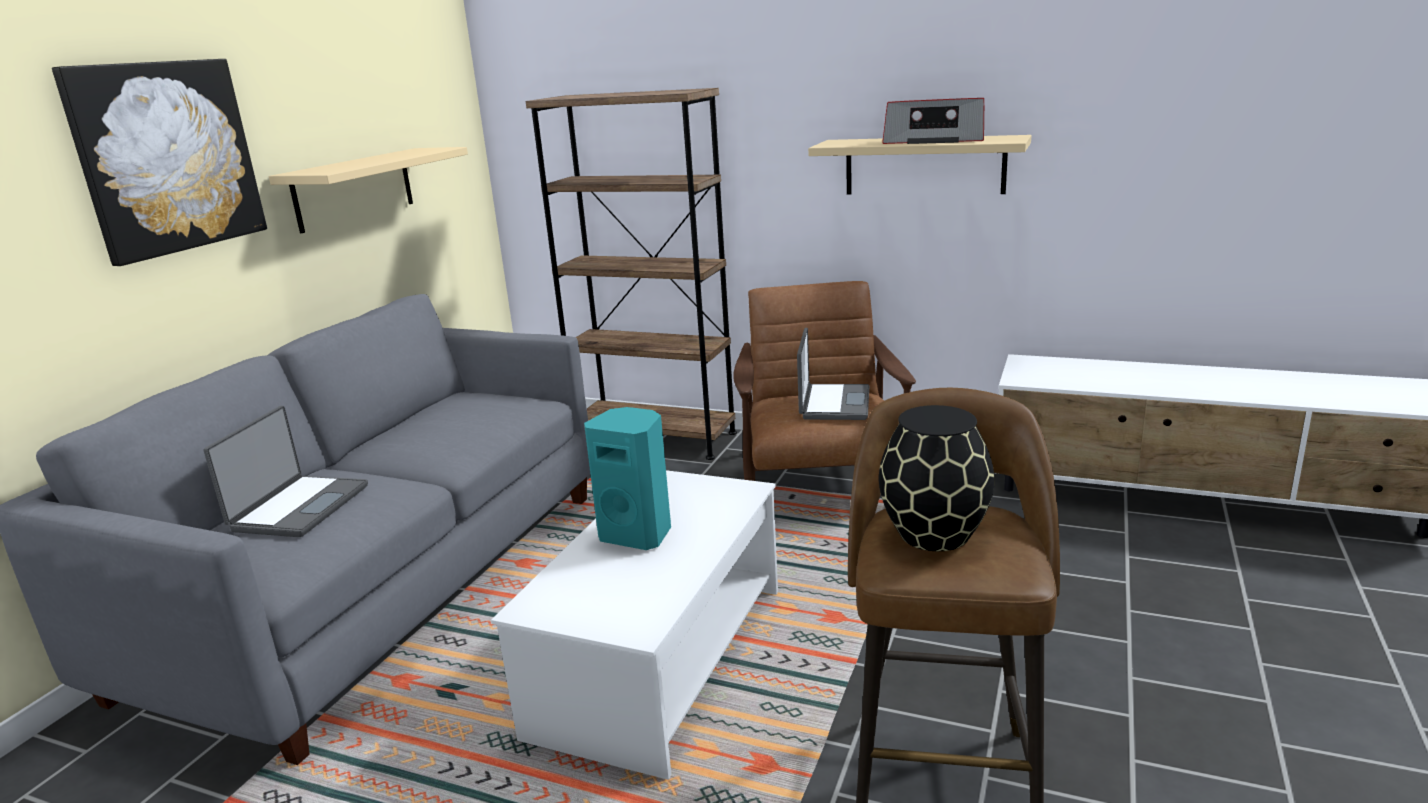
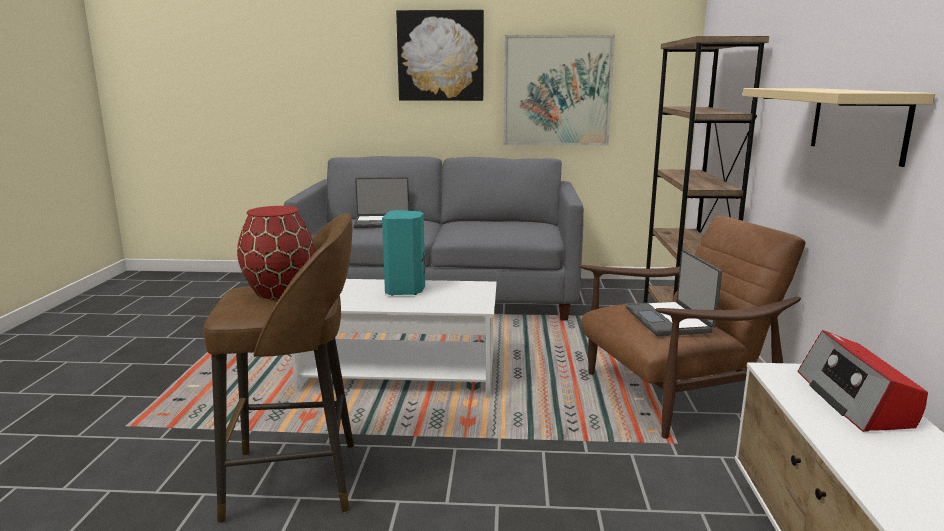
camera: 70 degrees right, 5 degrees down
beige shelf [269,147,468,233] -> picture [503,35,615,145]
laptop [797,328,869,420] -> laptop turned 90 degrees clockwise [626,250,722,336]
black vase [879,405,994,551] -> red vase [237,206,315,299]
radio [882,98,984,144] -> radio moved to [798,330,928,432]

